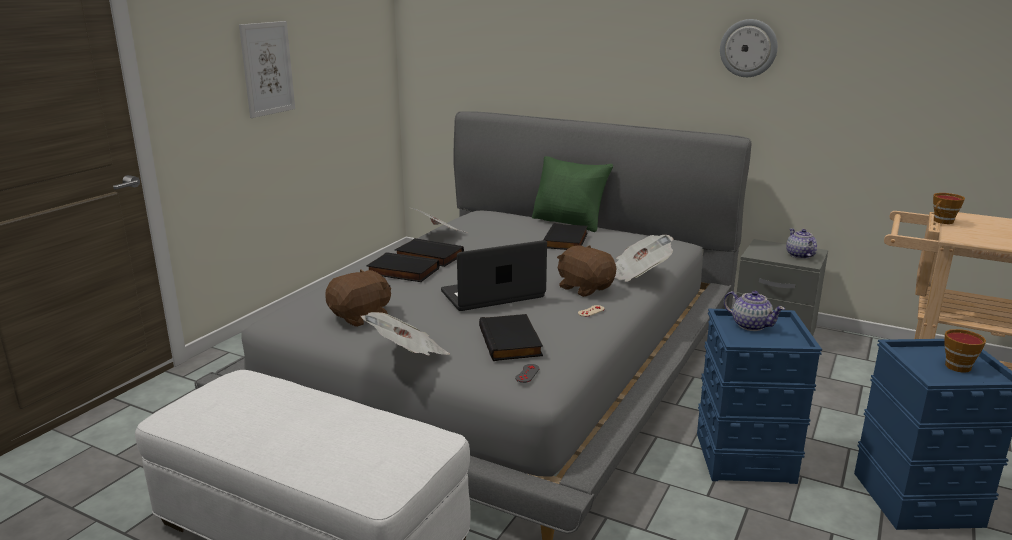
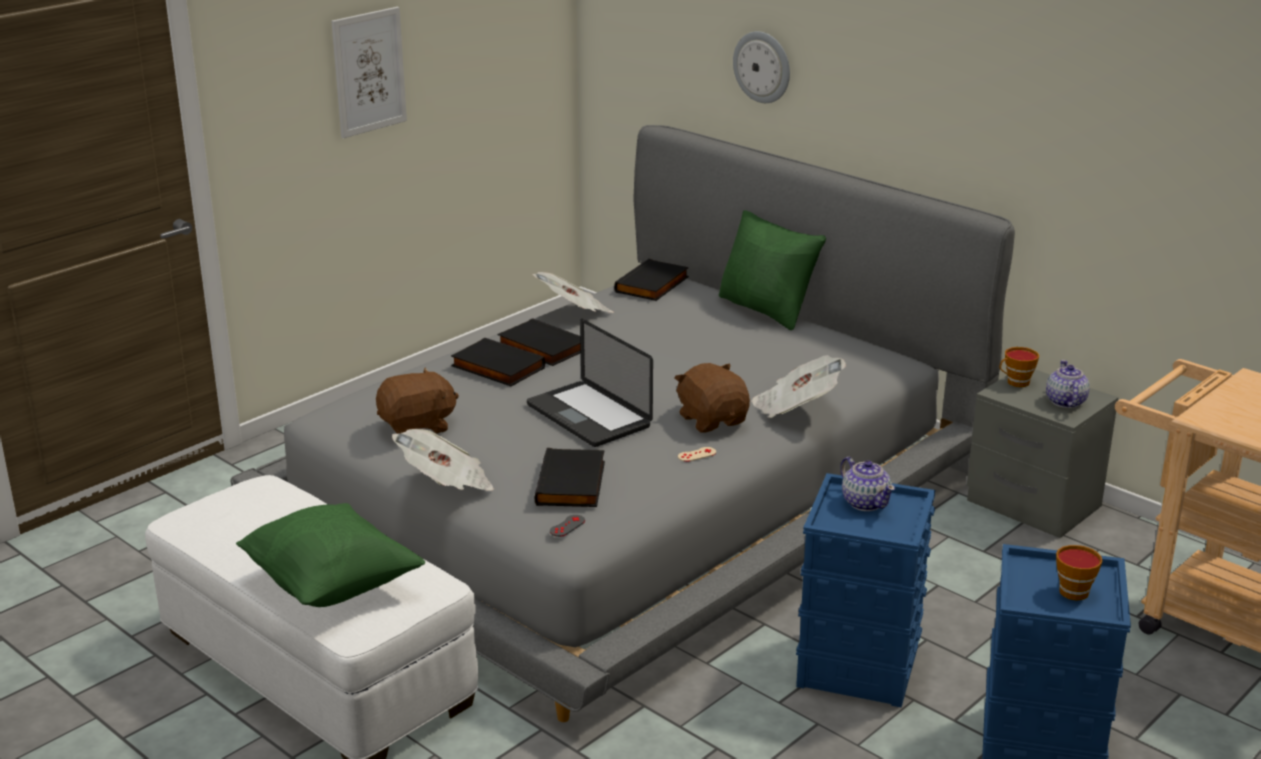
camera: 15 degrees right, 5 degrees up
laptop [441,240,547,311] -> laptop turned 120 degrees counterclockwise [527,319,653,447]
black book [543,223,588,250] -> black book moved to [614,259,689,301]
wall clock [720,19,778,77] -> wall clock moved to [733,31,790,103]
cup [933,193,965,224] -> cup moved to [1000,347,1039,387]
none -> green pillow [236,503,425,607]

